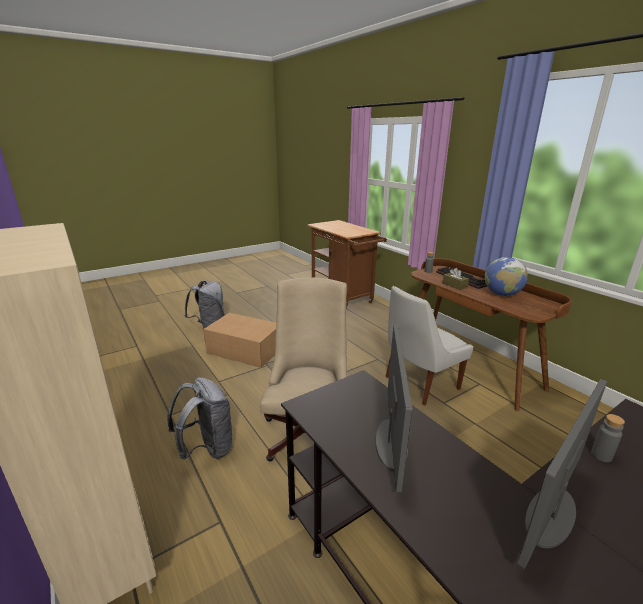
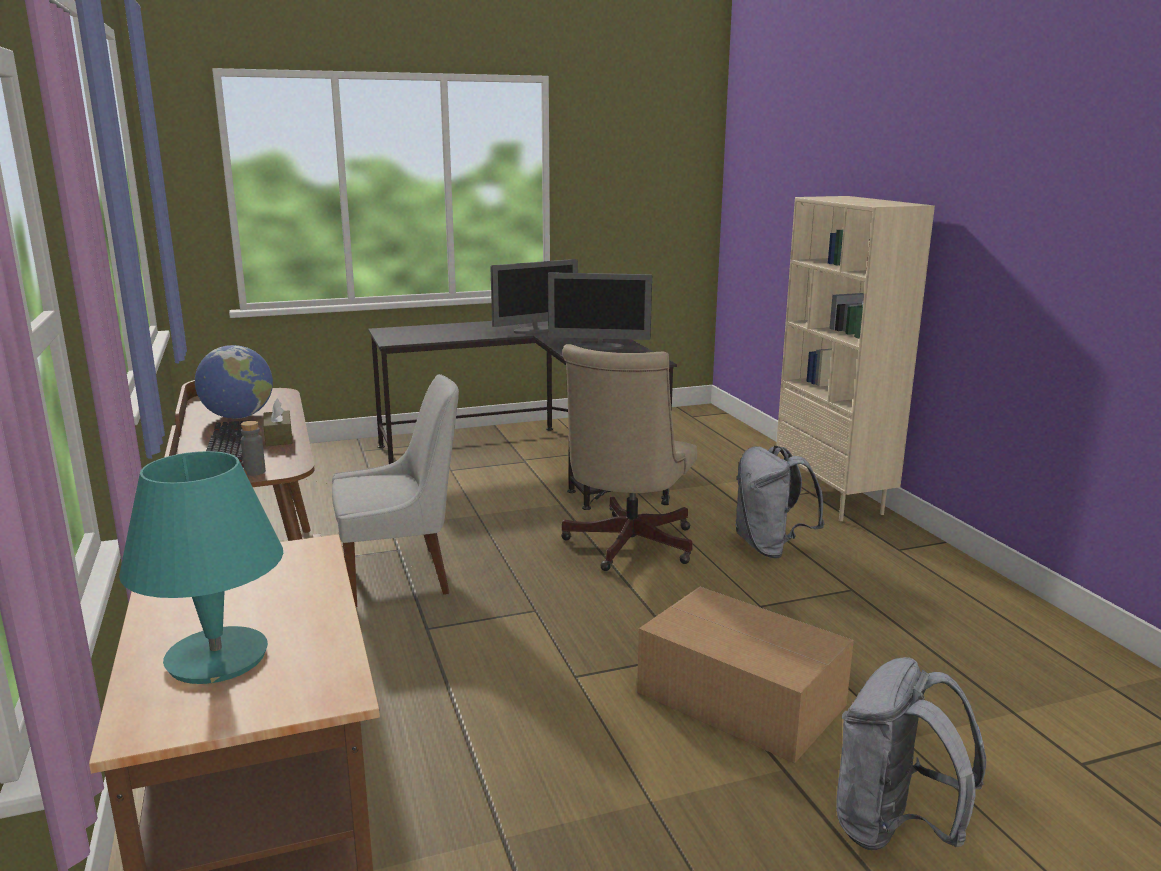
camera: 165 degrees left, 5 degrees down
monitor [376,325,412,493] -> monitor turned 105 degrees counterclockwise [548,272,652,350]
grey bottle [591,414,625,462] -> none
none -> turquoise table lamp [119,451,283,684]

